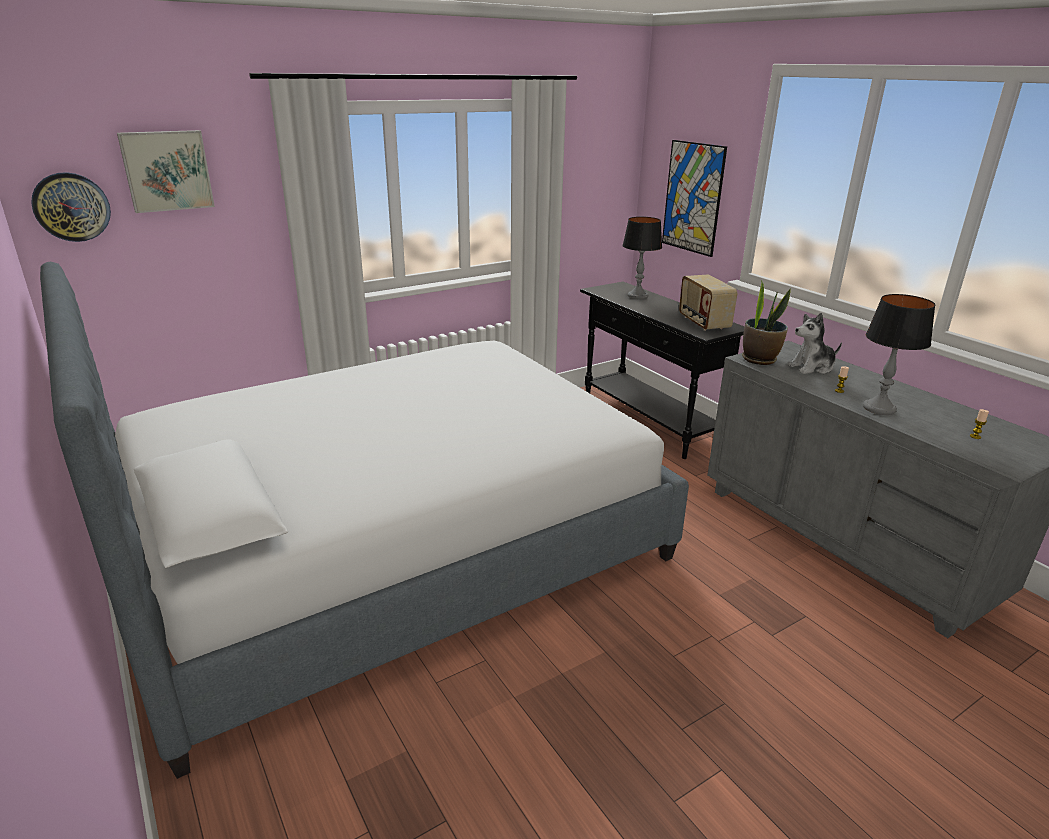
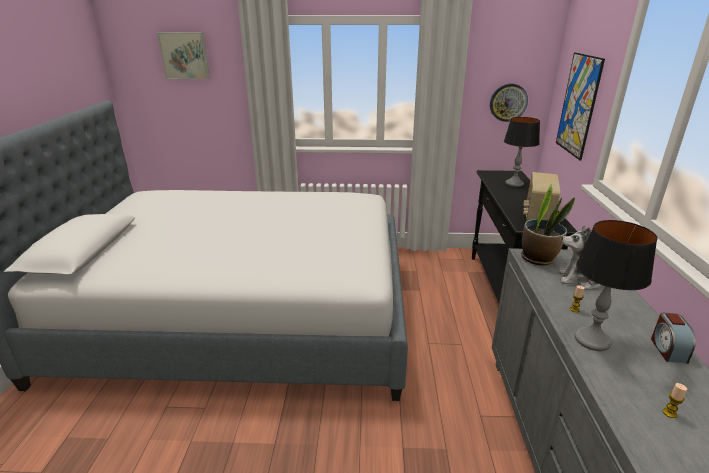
camera: 35 degrees right, 0 degrees up
wall clock [31,172,111,242] -> wall clock moved to [490,84,528,122]
none -> alarm clock [651,313,696,363]

